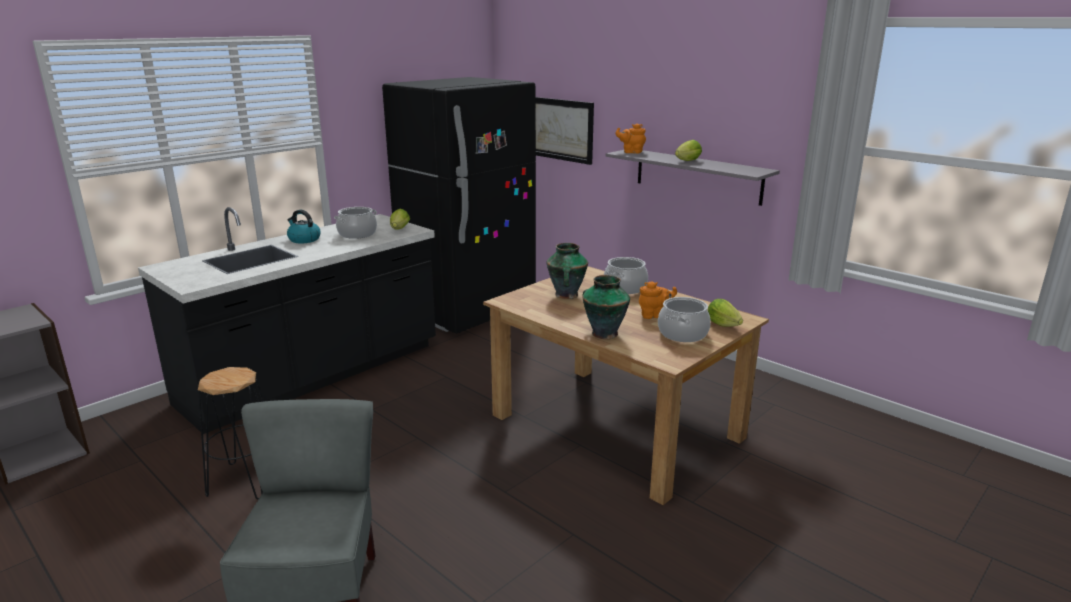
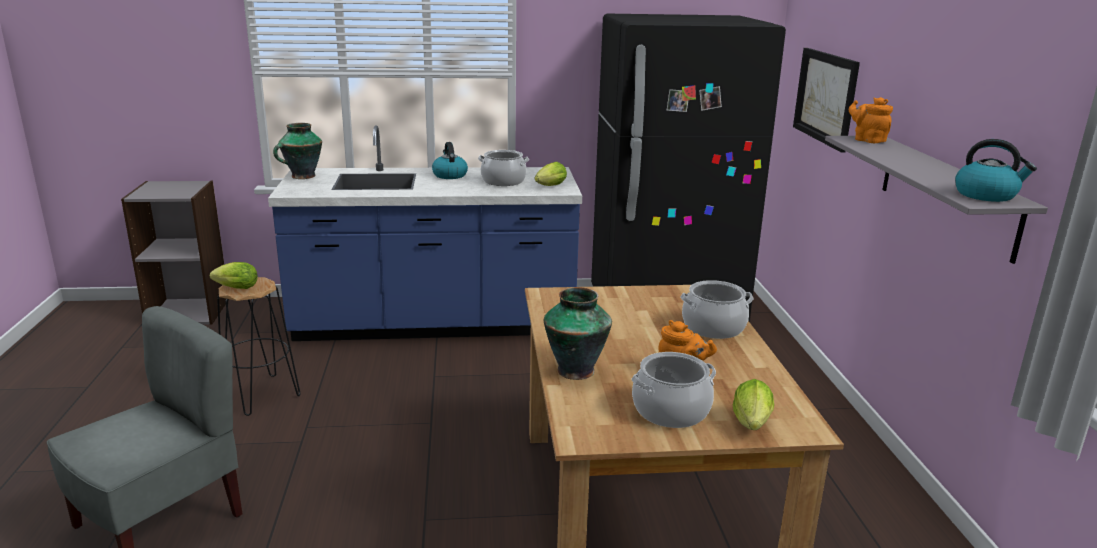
camera: 40 degrees right, 0 degrees up
black counter [138,207,436,434] -> blue counter [268,125,582,341]
vase [546,243,588,299] -> vase moved to [273,123,322,179]
lettuce [675,140,702,161] -> lettuce moved to [210,262,258,289]
none -> kettle [955,139,1037,202]

